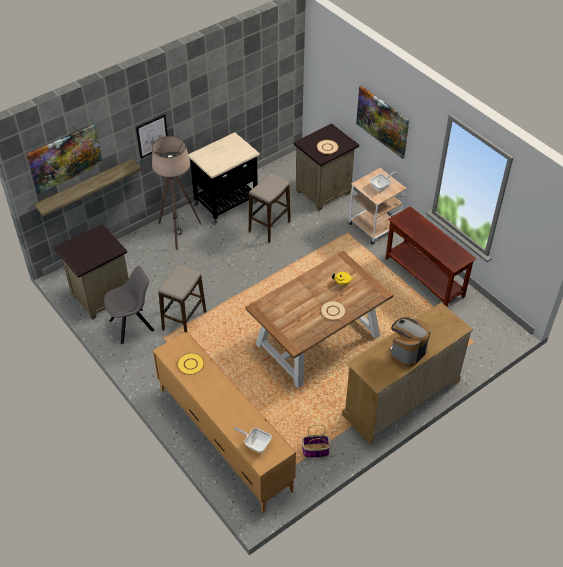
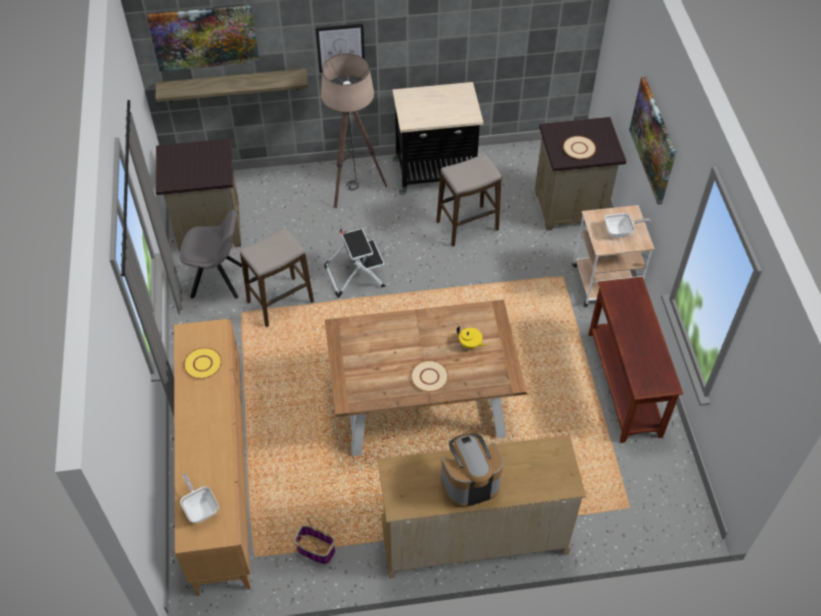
camera: 30 degrees right, 5 degrees up
none -> step ladder [324,229,386,298]

